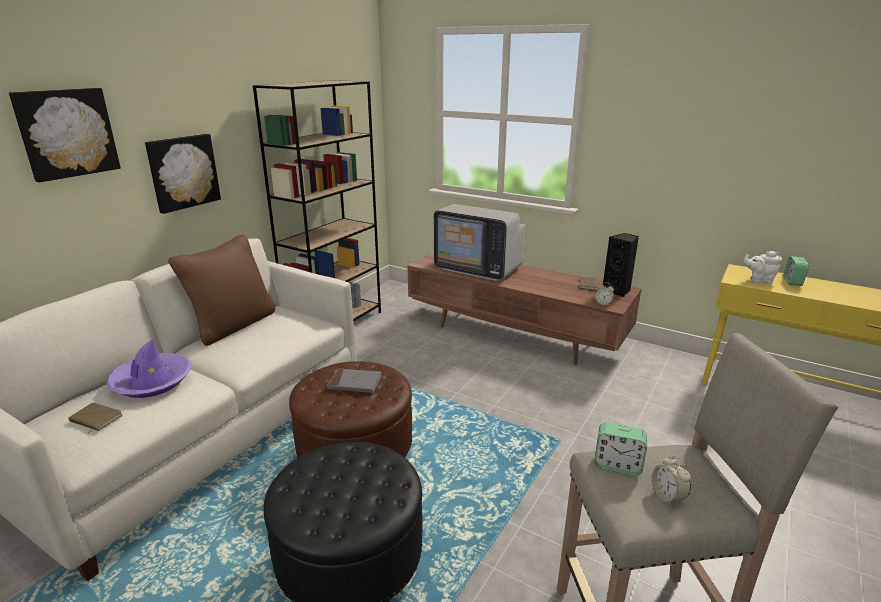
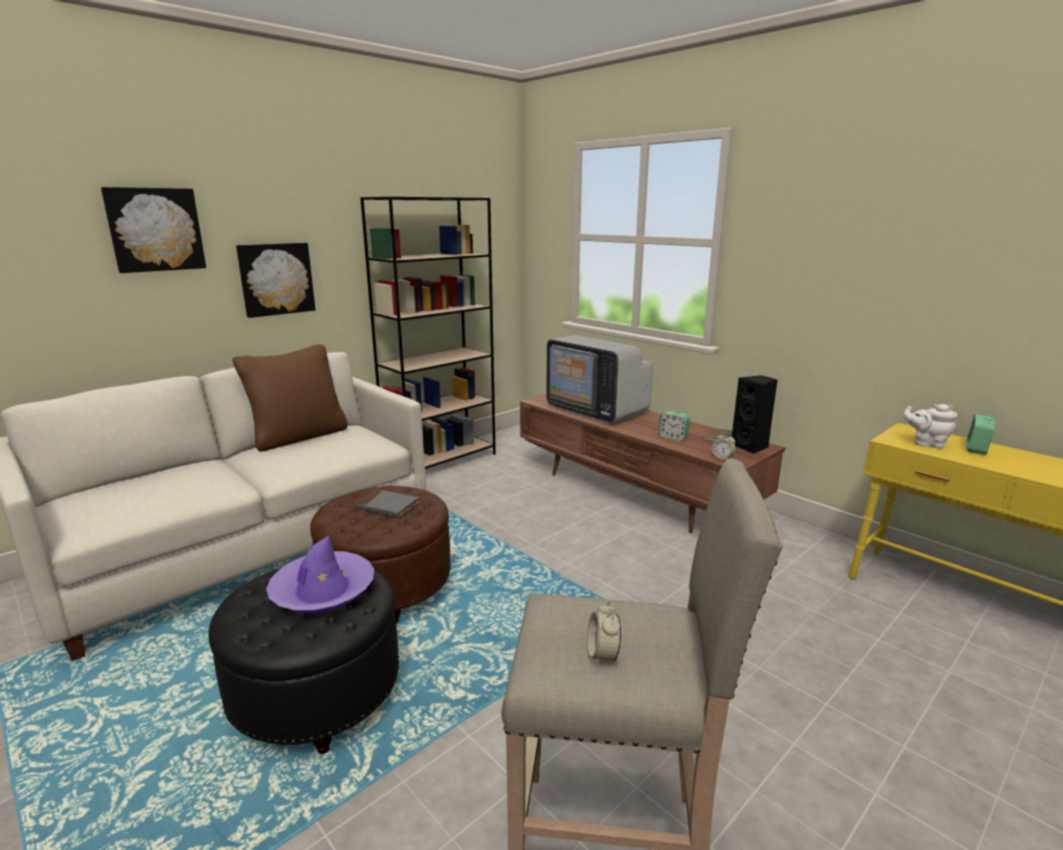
camera: 15 degrees right, 5 degrees down
brown book [68,403,123,433] -> none
purple hat [106,339,192,398] -> purple hat moved to [266,536,374,614]
alarm clock [595,422,647,476] -> alarm clock moved to [659,411,690,441]

